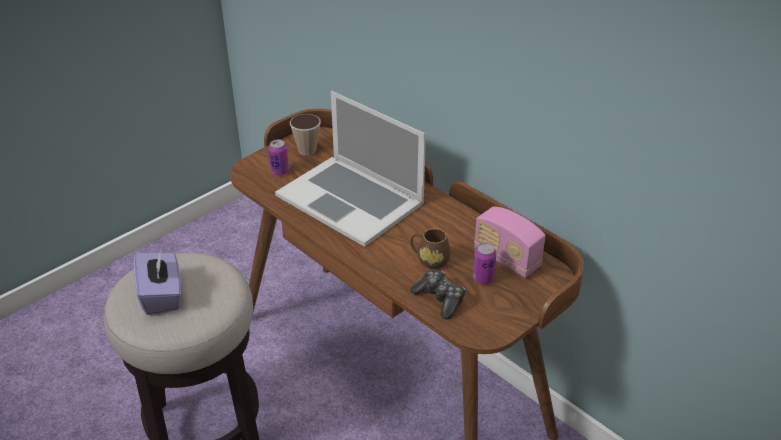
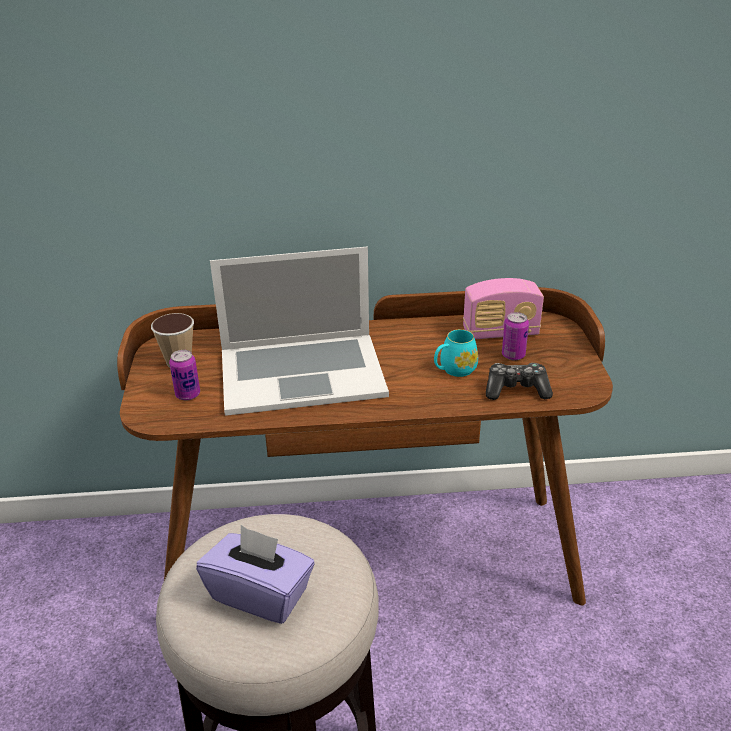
camera: 50 degrees left, 5 degrees down
brown mug [410,229,450,269] -> turquoise mug [434,329,478,377]

